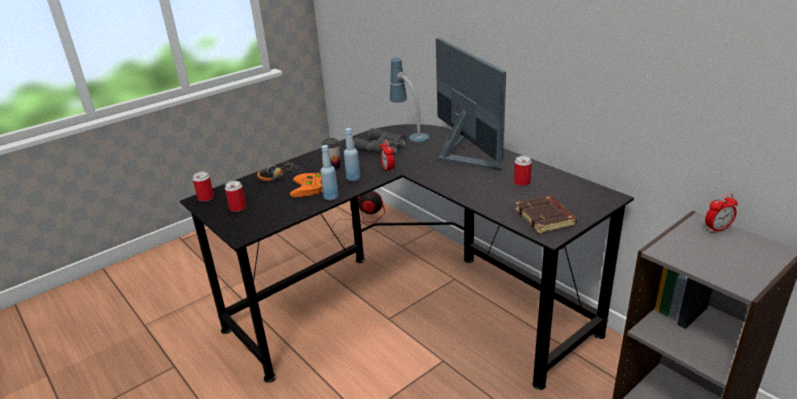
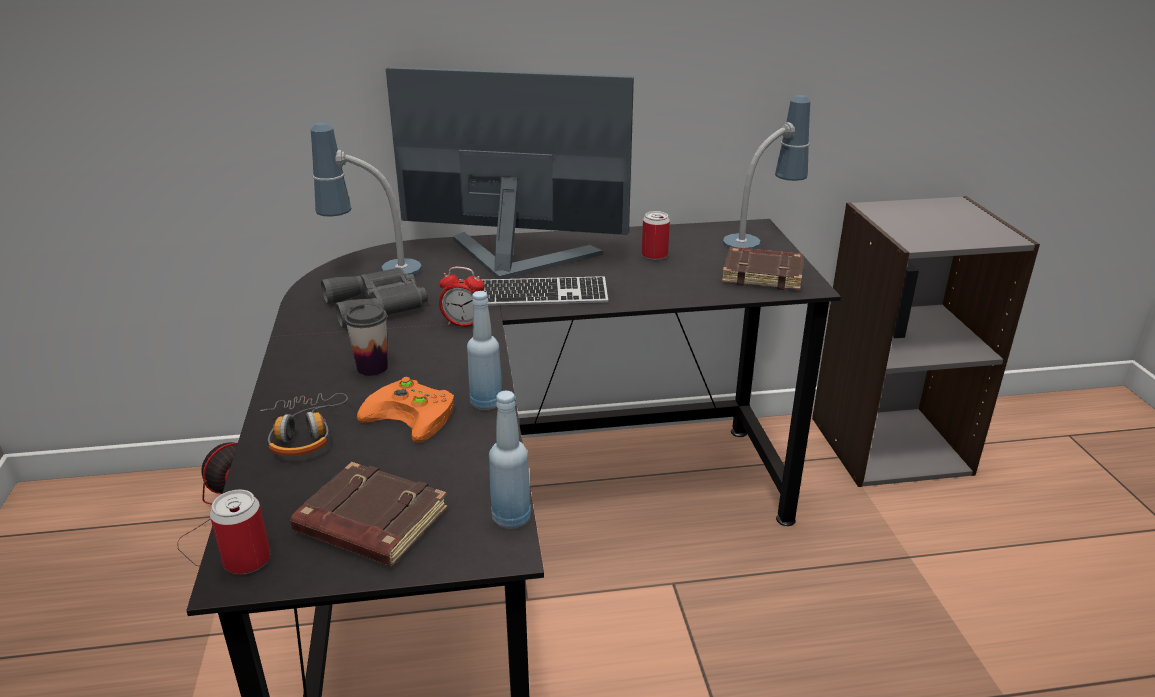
camera: 60 degrees left, 0 degrees up
can [225,181,246,212] -> brown book [290,462,448,566]
blue bottle [344,128,360,181] -> blue bottle moved to [489,391,531,529]
alarm clock [705,193,738,233] -> none
none -> keyboard [482,276,608,306]
none -> table lamp [723,95,810,249]

